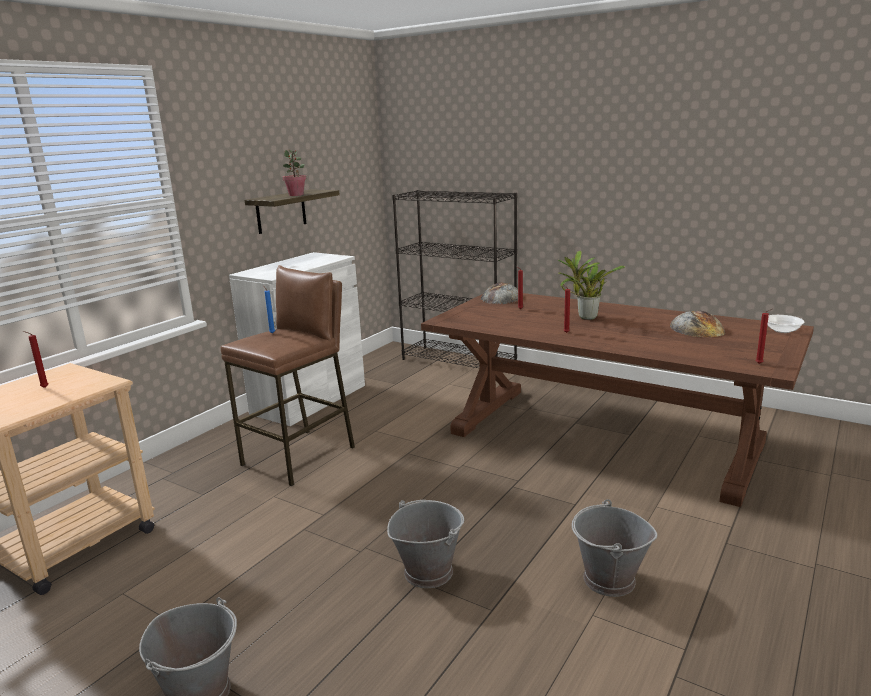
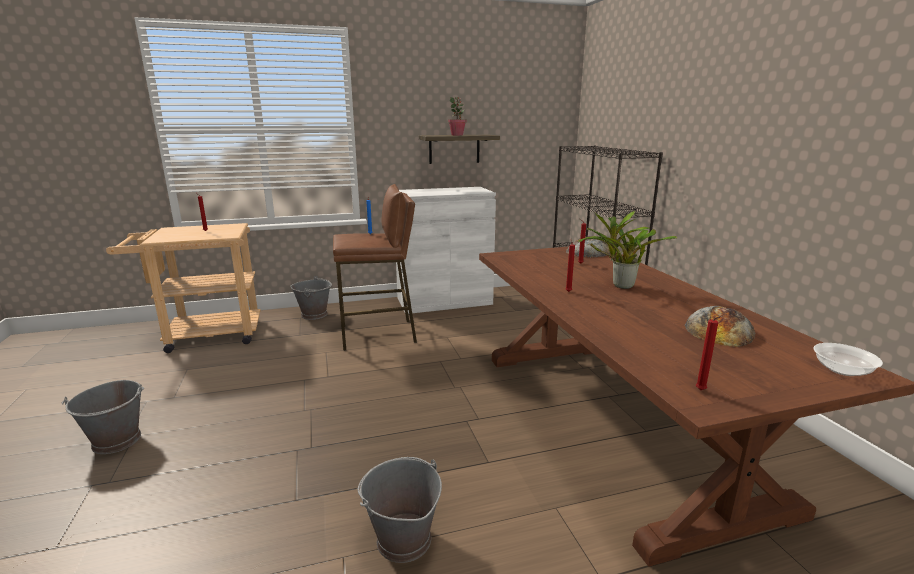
camera: 40 degrees right, 0 degrees up
grey bucket [387,500,464,588] -> grey bucket moved to [290,276,332,320]

